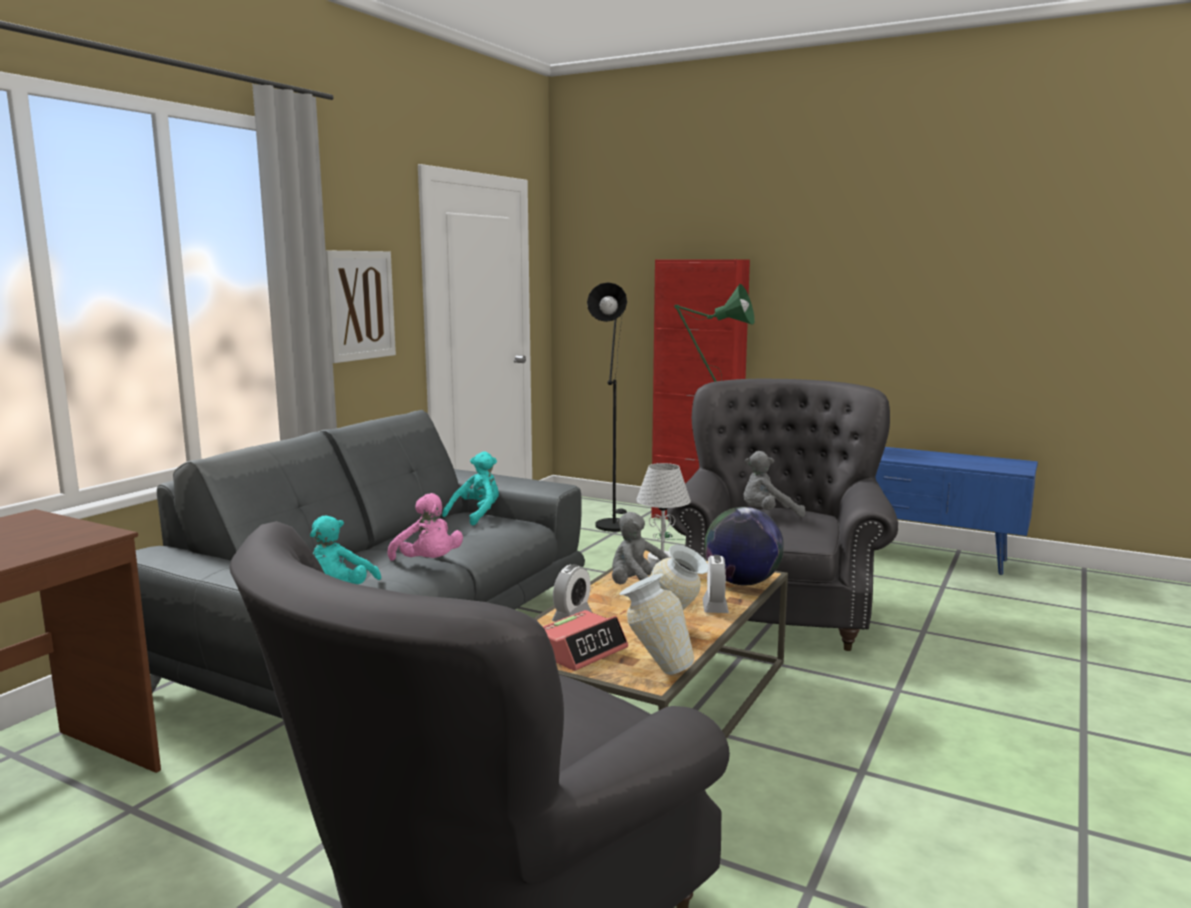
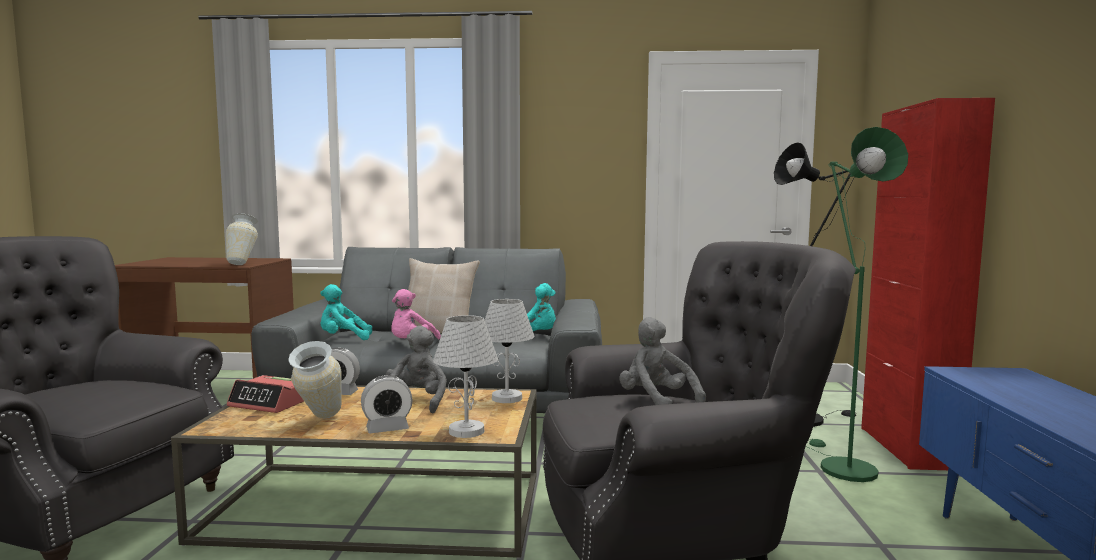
camera: 65 degrees right, 5 degrees down
picture [326,250,396,363] -> none
vase [619,573,694,675] -> vase moved to [226,213,258,265]
globe [704,507,784,585] -> white table lamp [433,315,498,438]
none -> beige pillow [408,258,480,334]

